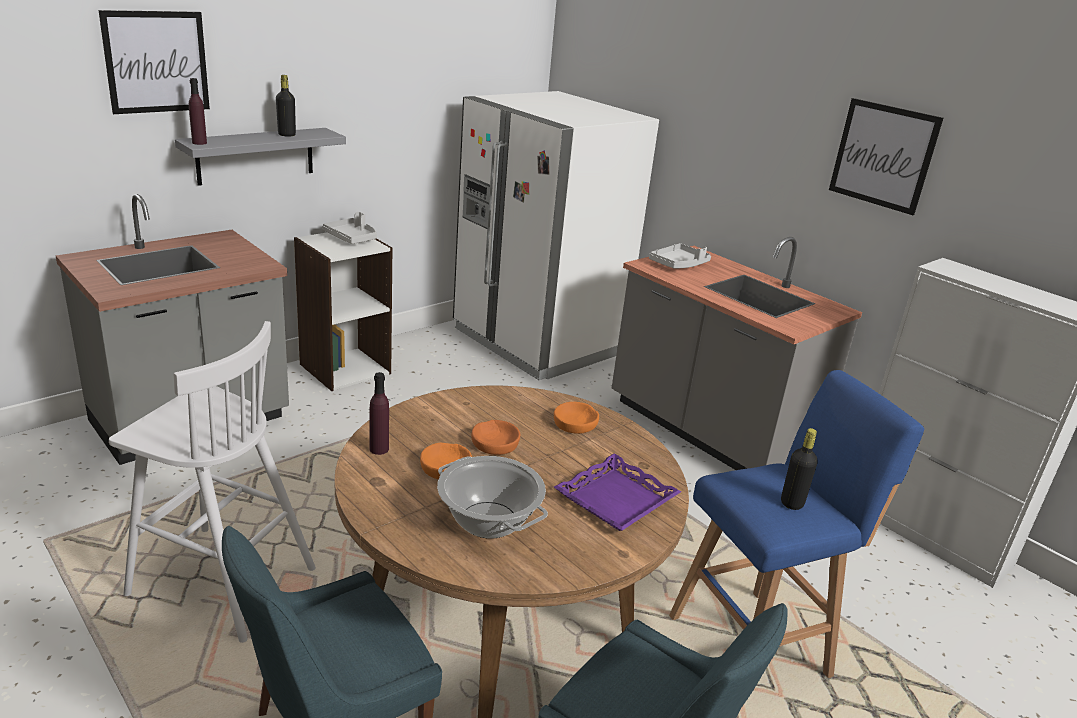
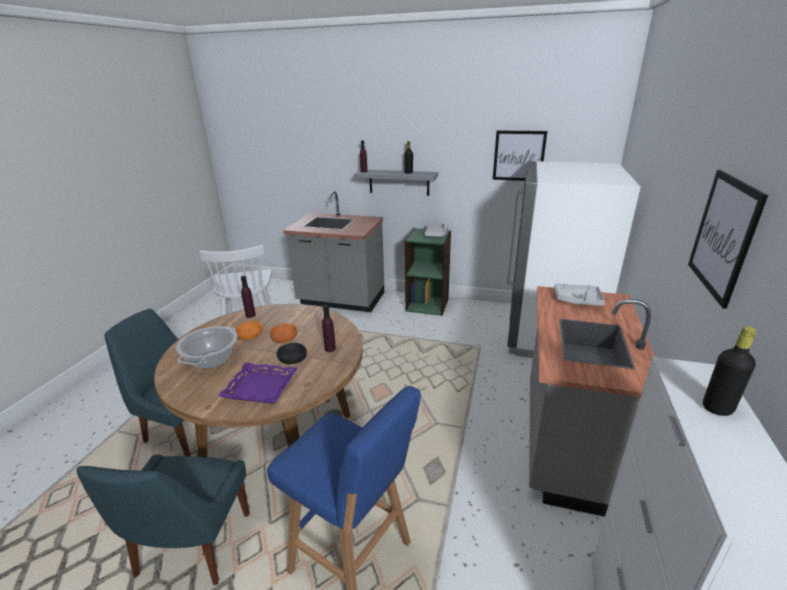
camera: 60 degrees right, 0 degrees up
picture [99,10,210,114] -> picture moved to [493,131,547,181]
white bookcase [294,232,392,391] -> green bookcase [405,228,451,316]
orange bowl [554,402,599,434] -> purple bottle [322,305,336,352]
black bottle [781,428,817,510] -> black bottle moved to [703,326,756,416]
none -> black bowl [277,343,307,364]

